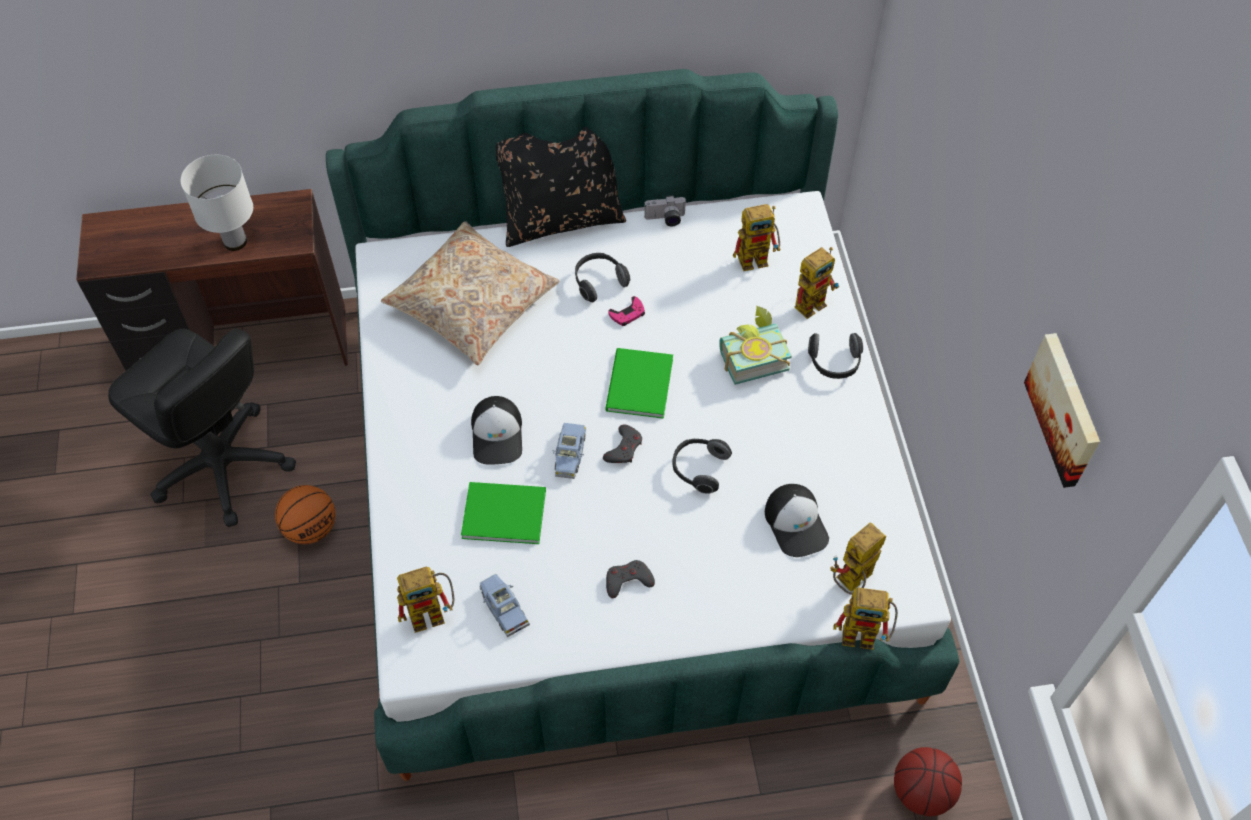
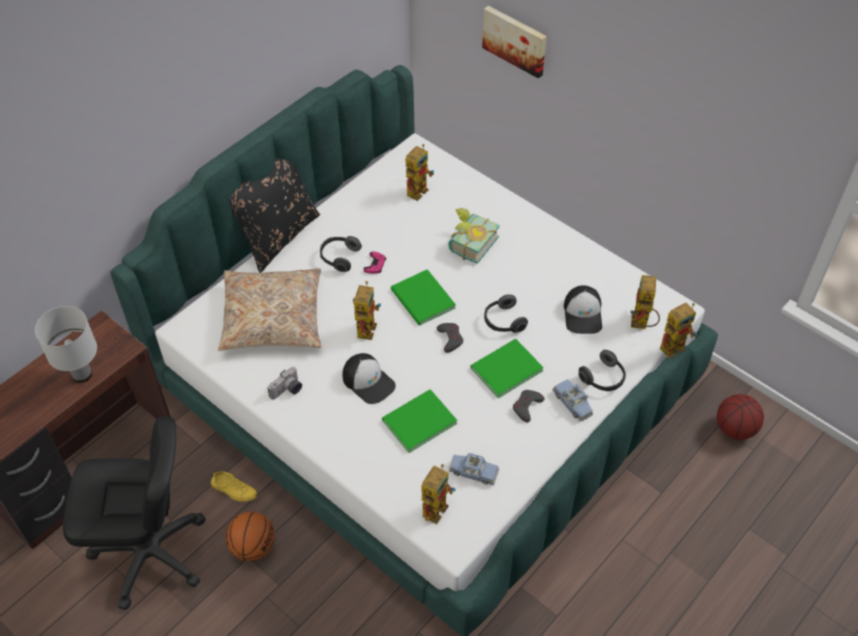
camera: 40 degrees left, 5 degrees down
blue toy car [552,423,586,479] -> blue toy car moved to [553,379,593,422]
camera [644,195,686,226] -> camera moved to [267,367,302,400]
cap [765,484,829,557] -> cap turned 60 degrees clockwise [564,285,602,334]
toy robot [795,247,839,319] -> toy robot moved to [353,281,381,340]
headphones [808,333,863,379] -> headphones moved to [578,350,626,391]
picture [1024,333,1100,488] -> picture moved to [482,6,547,79]
none -> yellow shoe [211,471,258,502]
none -> green book [470,339,544,398]

